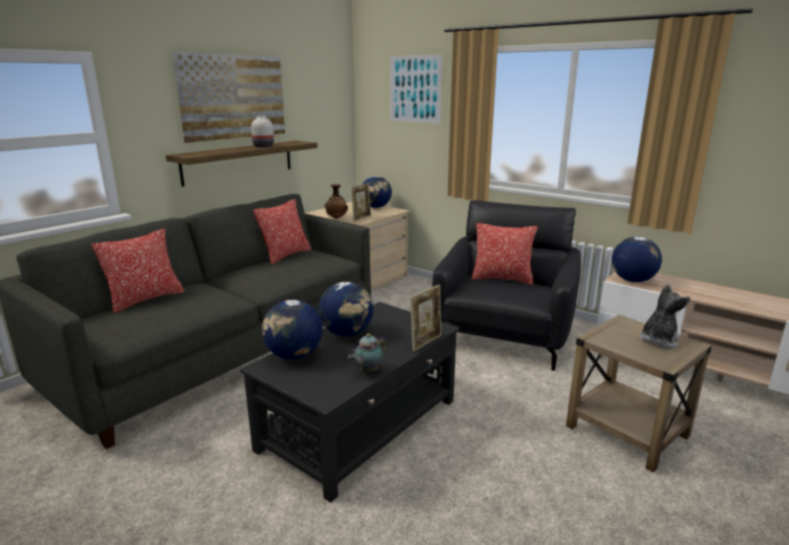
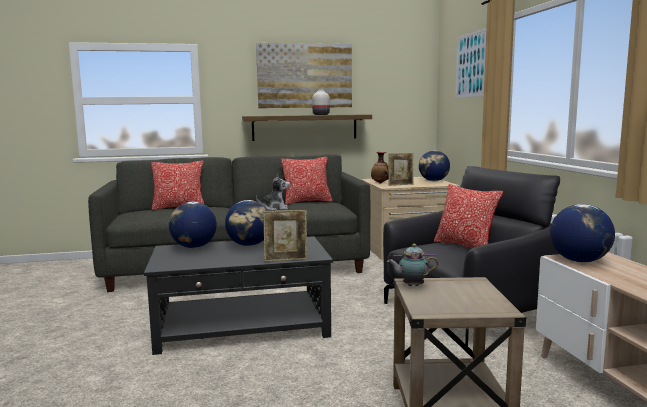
camera: 40 degrees right, 10 degrees down
teapot [348,333,386,372] -> teapot moved to [387,244,439,286]
plush toy [639,284,690,348] -> plush toy moved to [256,173,290,211]

